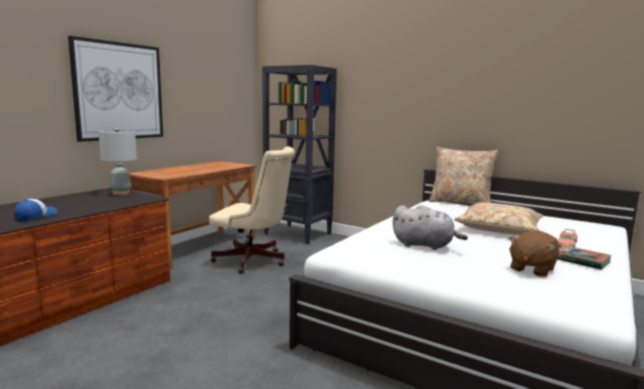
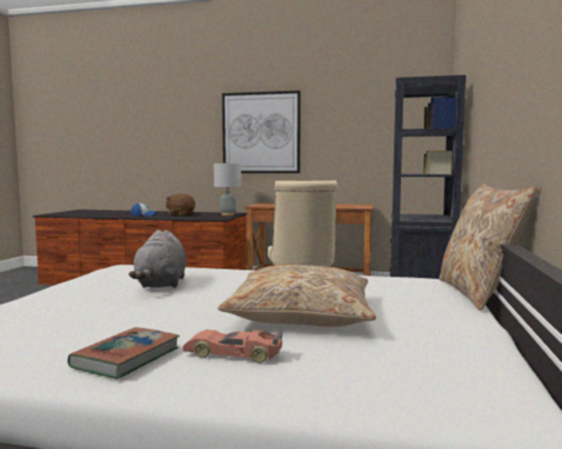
camera: 70 degrees right, 5 degrees down
brown plush toy [508,231,559,277] -> brown plush toy moved to [166,194,195,216]

